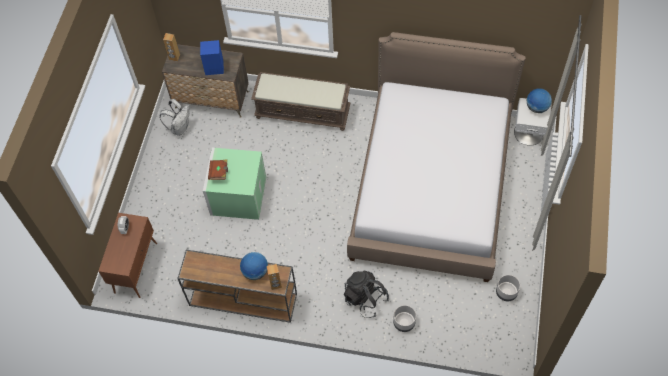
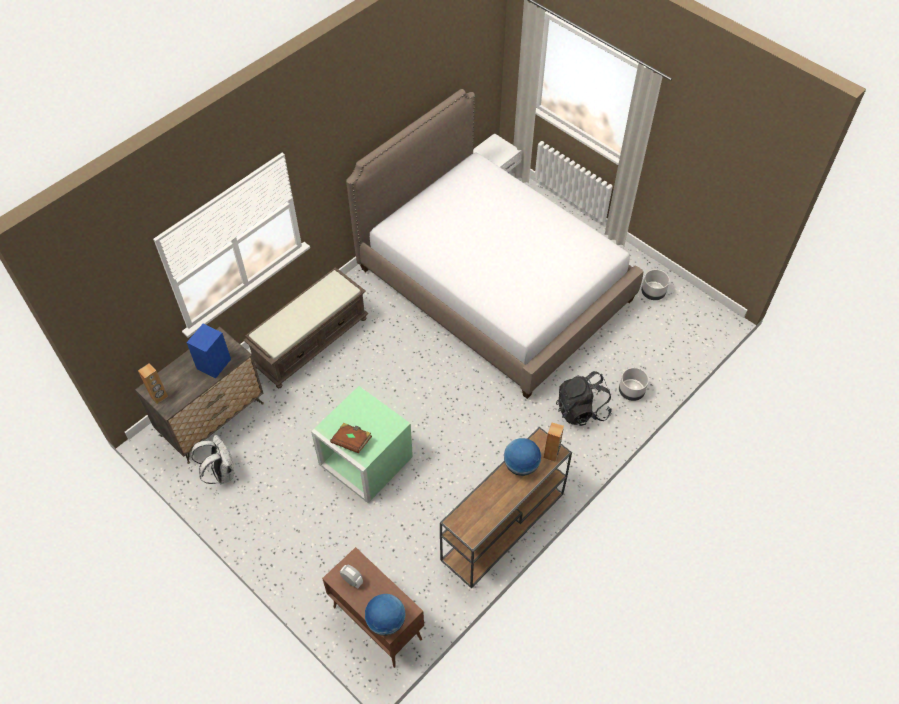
camera: 60 degrees left, 5 degrees down
globe [527,88,552,113] -> globe moved to [365,594,405,636]

